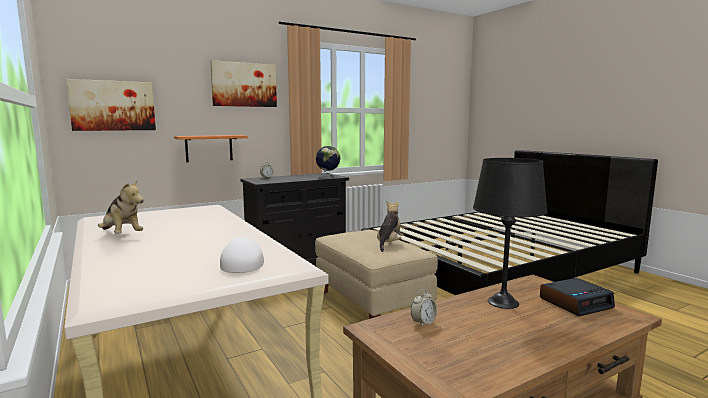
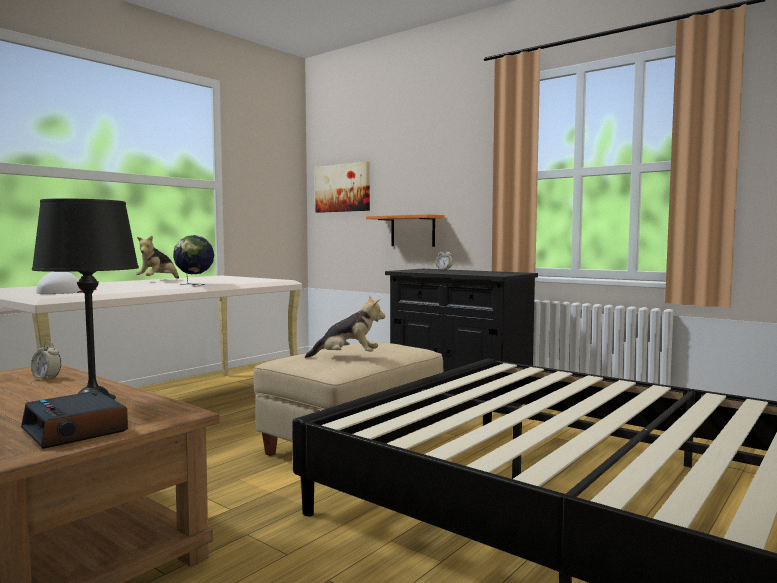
camera: 70 degrees right, 5 degrees down
picture [210,60,277,107] -> none
globe [316,146,340,179] -> globe moved to [173,235,214,286]

